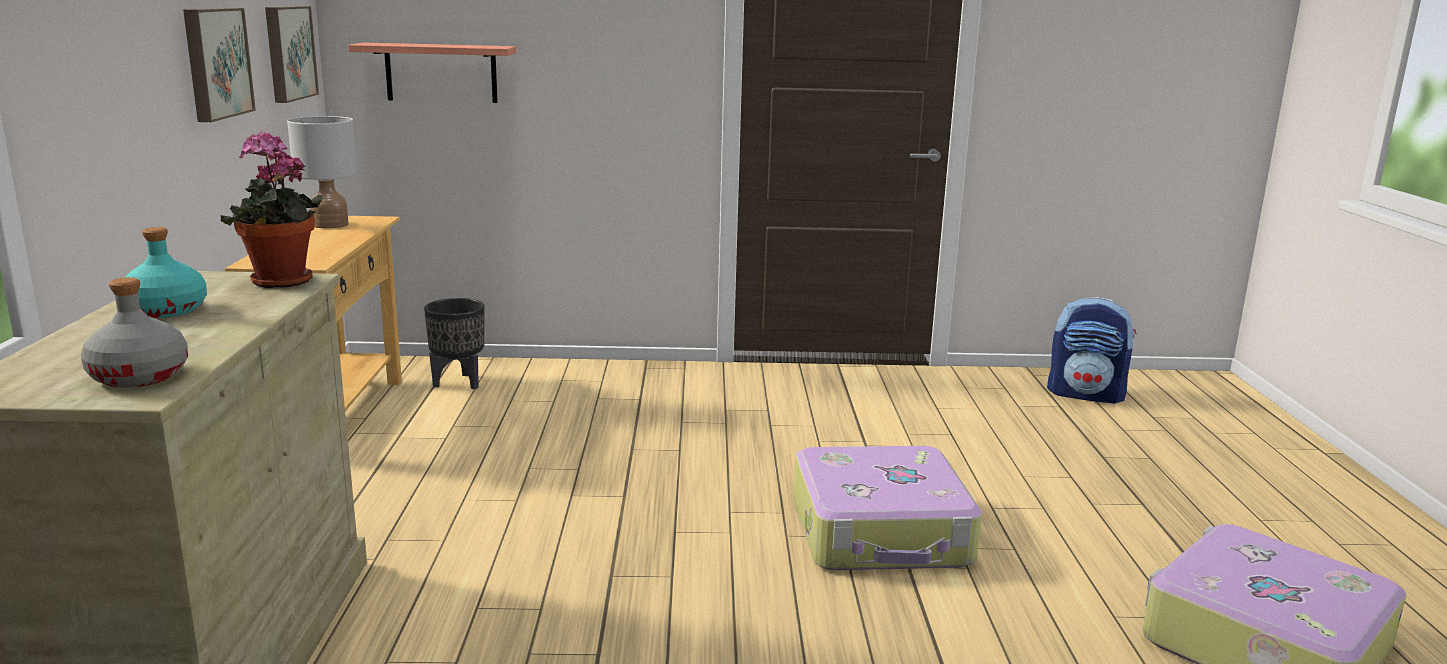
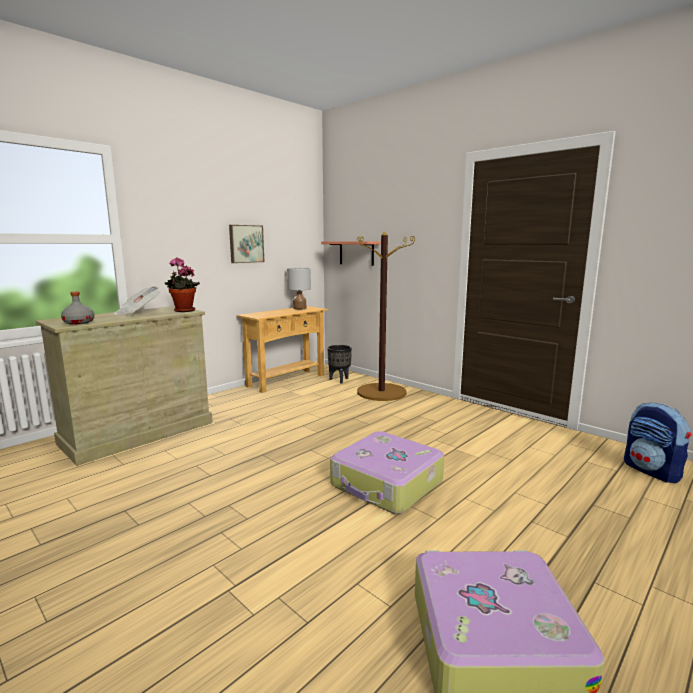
camera: 45 degrees right, 5 degrees down
turquoise bottle [126,227,207,318] -> newspaper [114,286,160,315]
picture [265,6,319,103] -> none
none -> brown clothes rack [357,232,415,401]

